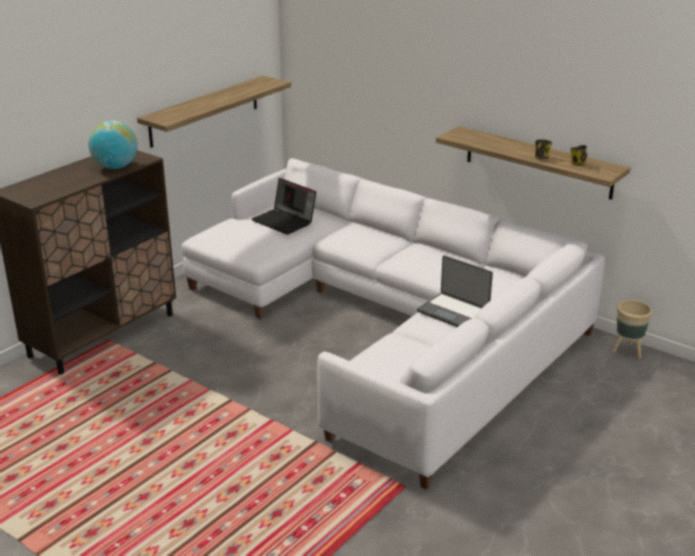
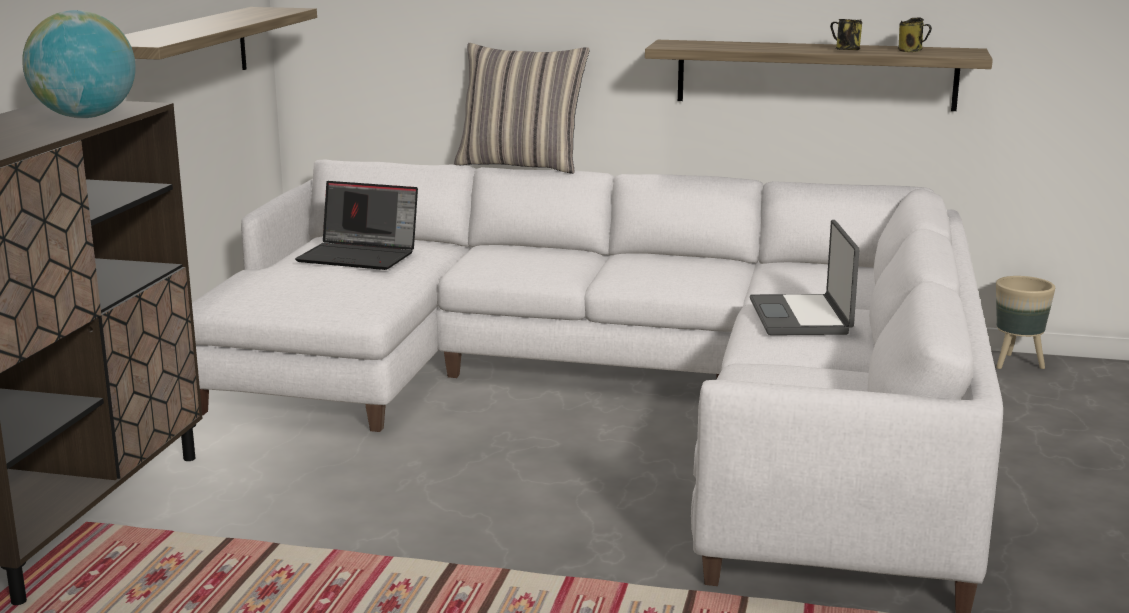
camera: 25 degrees left, 10 degrees down
laptop [417,255,493,327] -> laptop turned 75 degrees clockwise [750,220,859,335]
none -> pillow [454,43,590,174]

